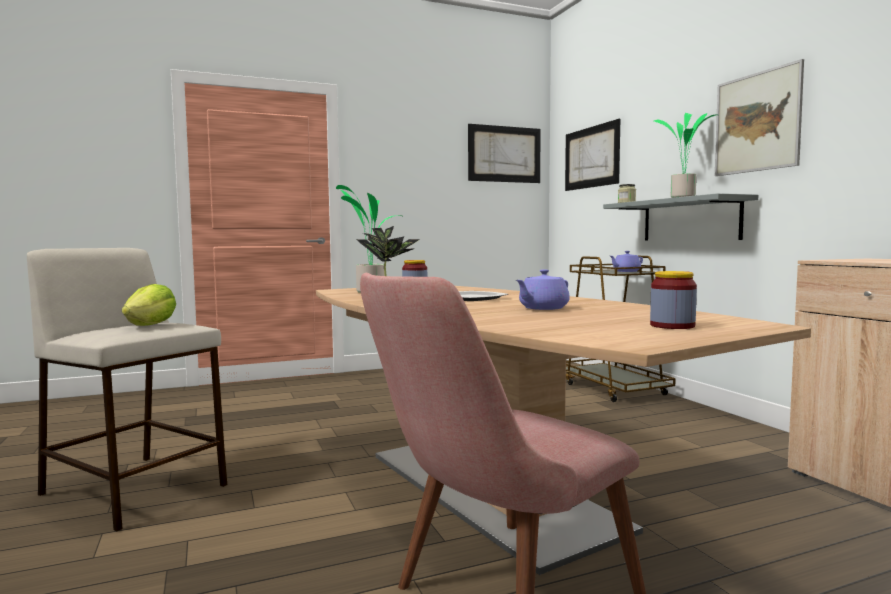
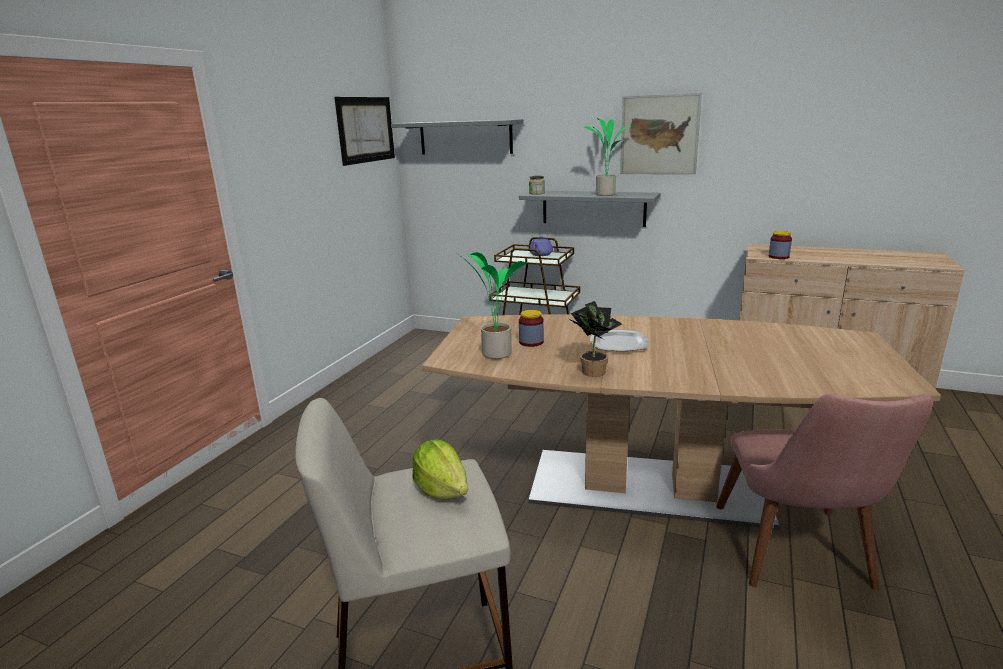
camera: 45 degrees left, 15 degrees up
purple teapot [516,269,570,310] -> none
picture [565,119,620,191] -> grey shelf [391,119,524,155]
jar [650,271,697,329] -> jar moved to [769,231,792,259]

